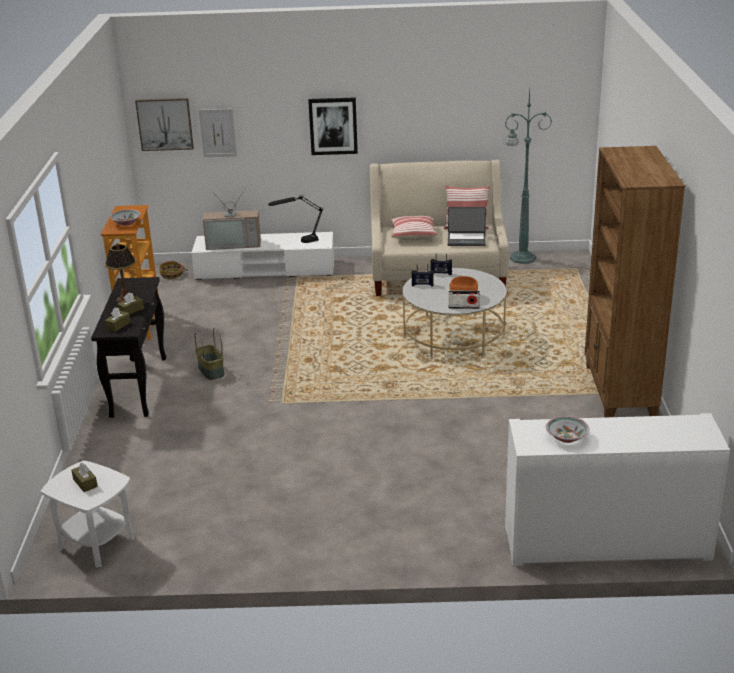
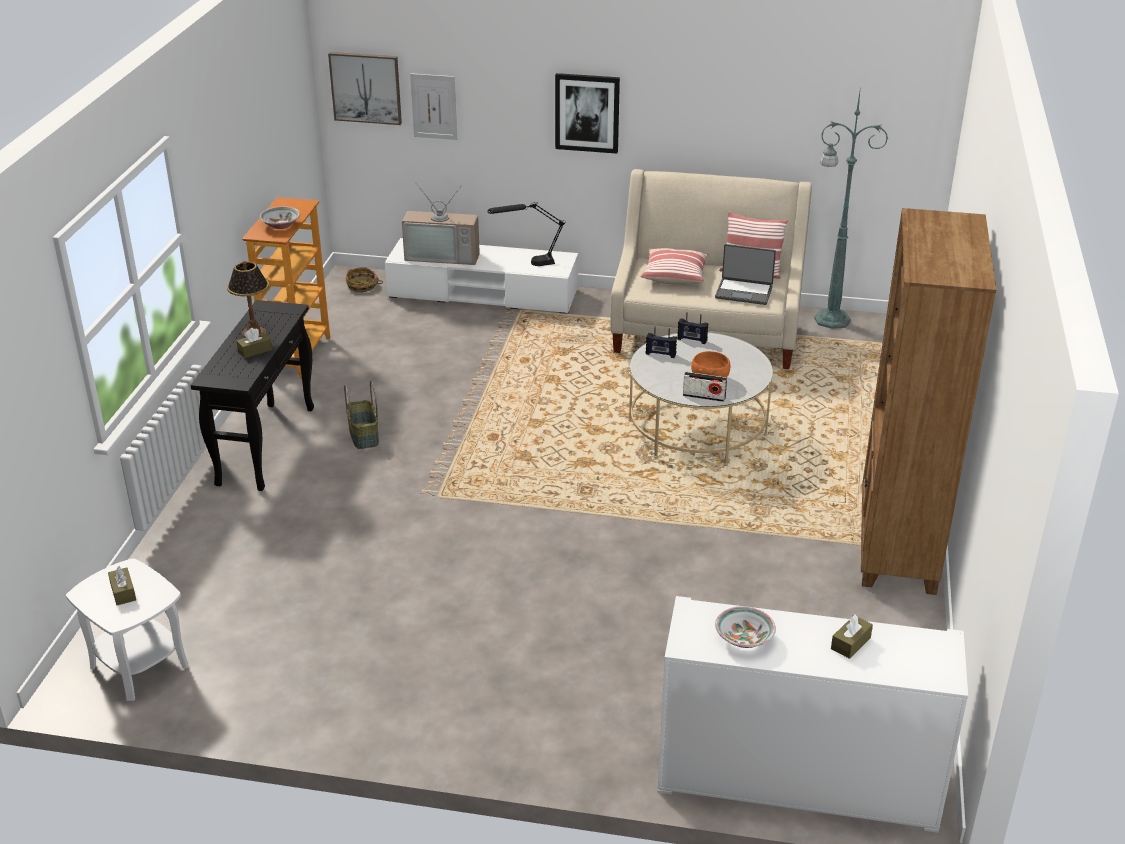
camera: 10 degrees right, 5 degrees up
brown tissue box [105,307,131,332] -> brown tissue box moved to [831,614,873,659]

